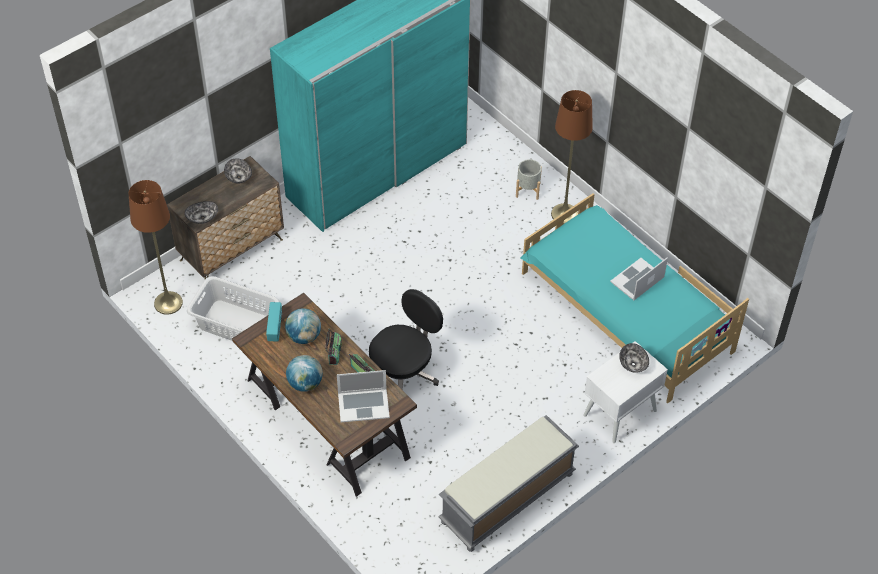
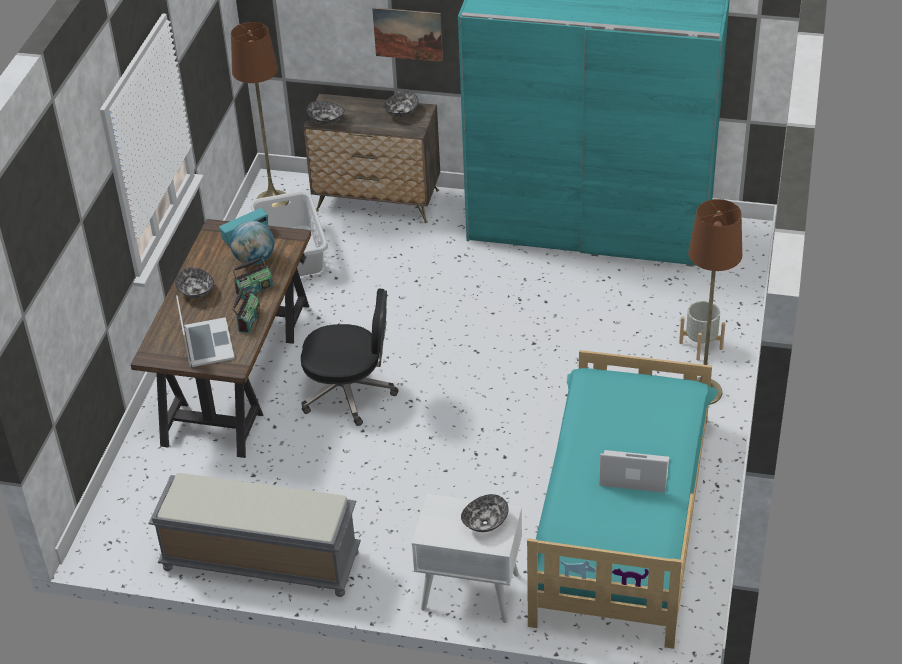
camera: 55 degrees right, 10 degrees down
globe [286,355,323,392] -> bowl [175,268,214,298]
laptop [337,370,390,422] -> laptop turned 150 degrees counterclockwise [176,295,235,367]
none -> picture [372,7,443,62]

